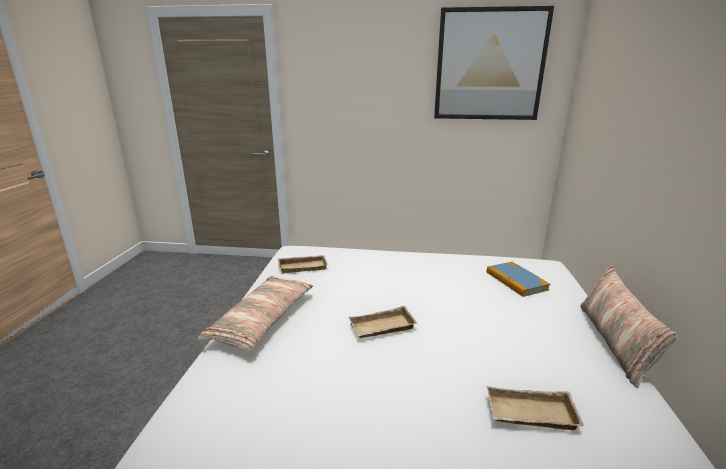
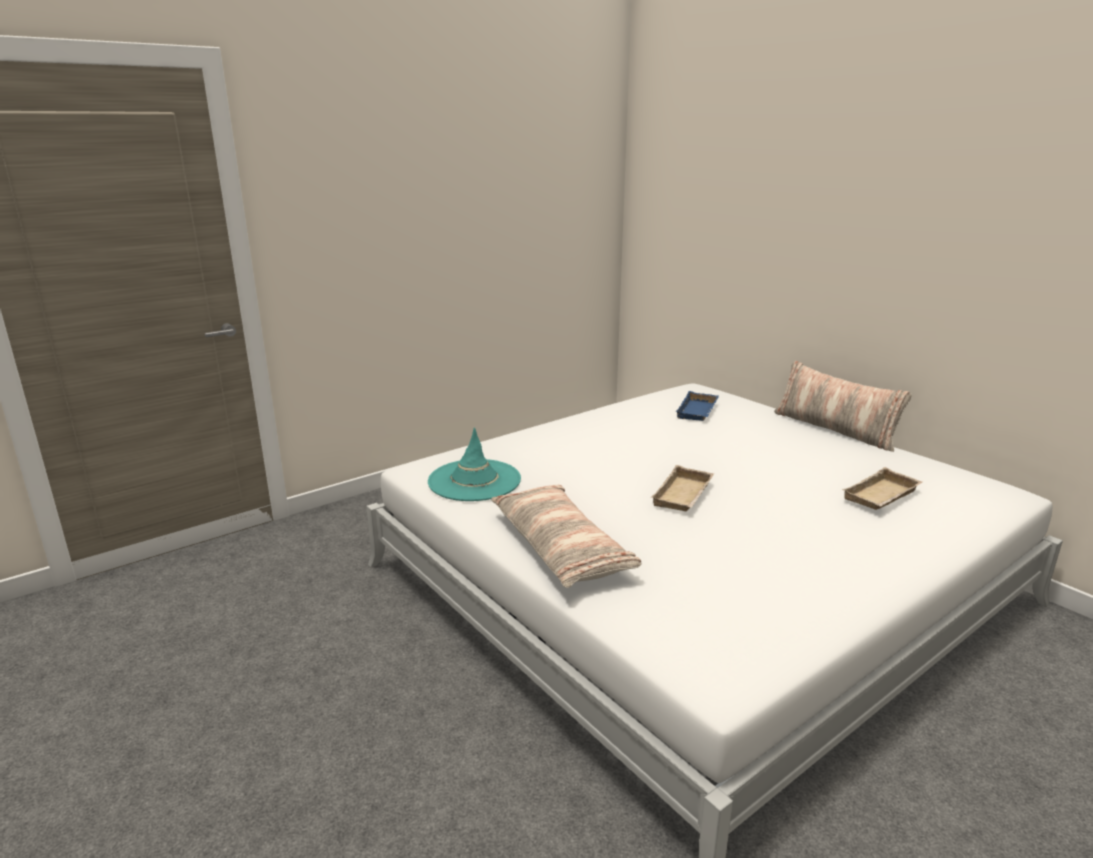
camera: 45 degrees left, 0 degrees up
beige tray [278,255,328,273] -> turquoise hat [428,427,521,501]
picture [434,6,554,120] -> none
book [487,262,550,297] -> blue tray [675,391,719,421]

